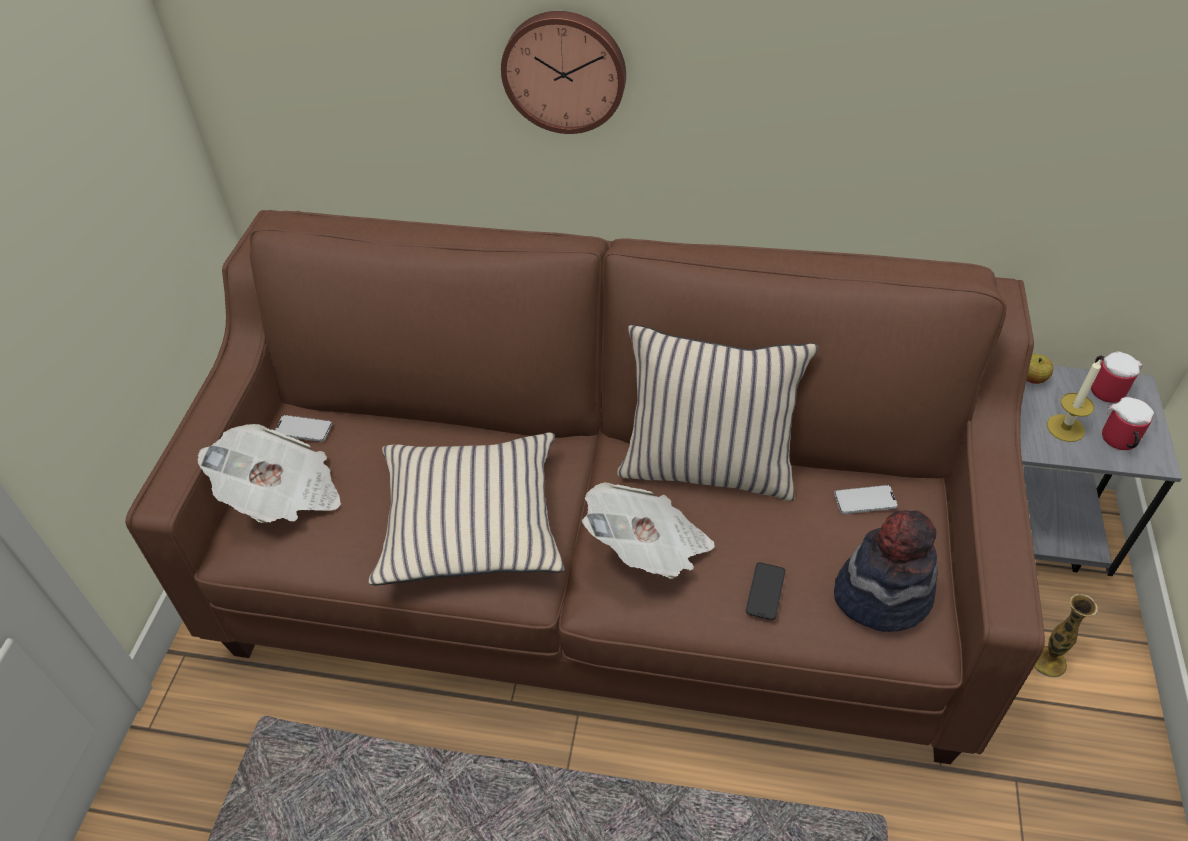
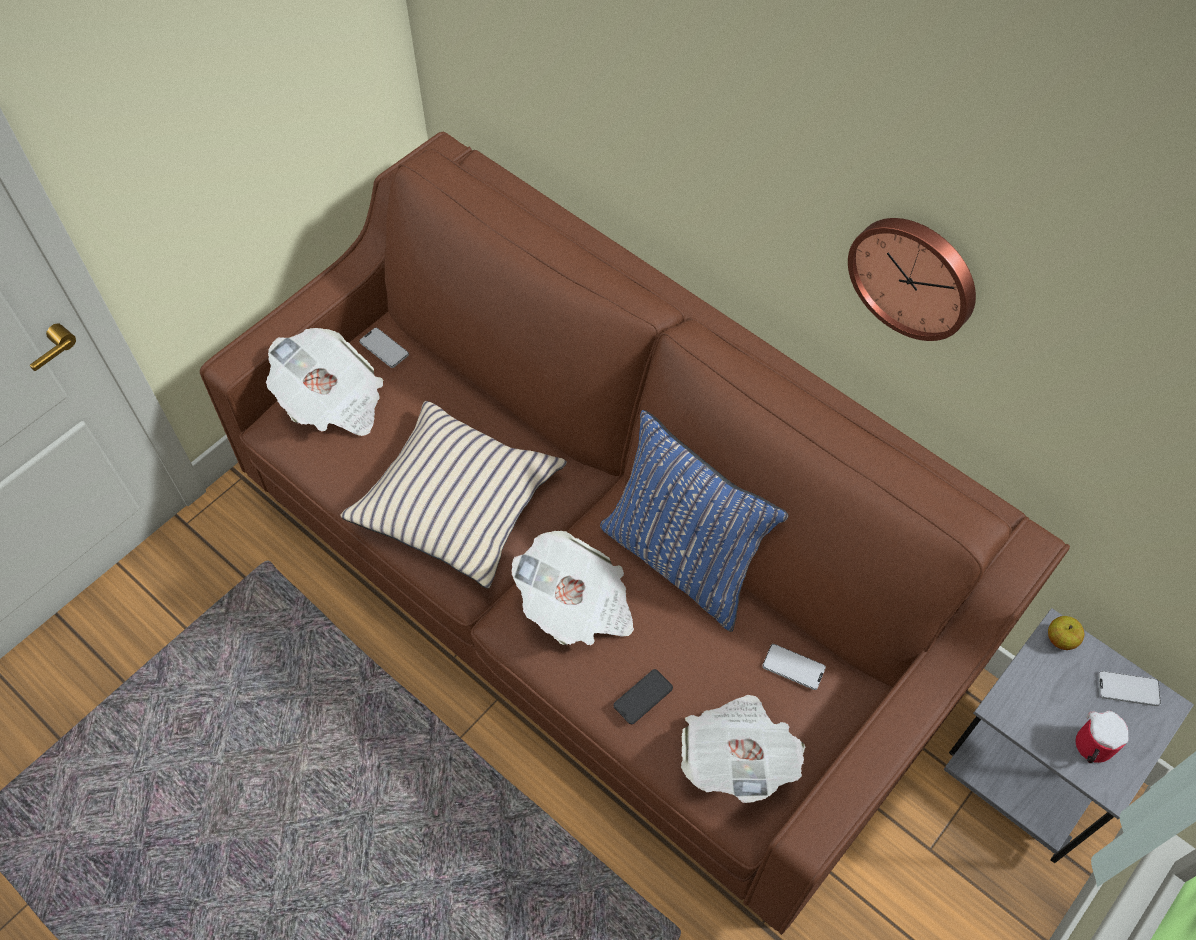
camera: 30 degrees right, 10 degrees up
wall clock [501,11,626,134] -> wall clock moved to [848,218,976,341]
beige pillow [617,325,818,501] -> blue pillow [600,410,788,632]
hat [834,510,938,632] -> newspaper [681,695,805,803]
vase [1034,594,1098,678] -> none
candle [1047,360,1101,442] -> none
mug [1091,352,1143,403] -> phone [1098,671,1161,706]

